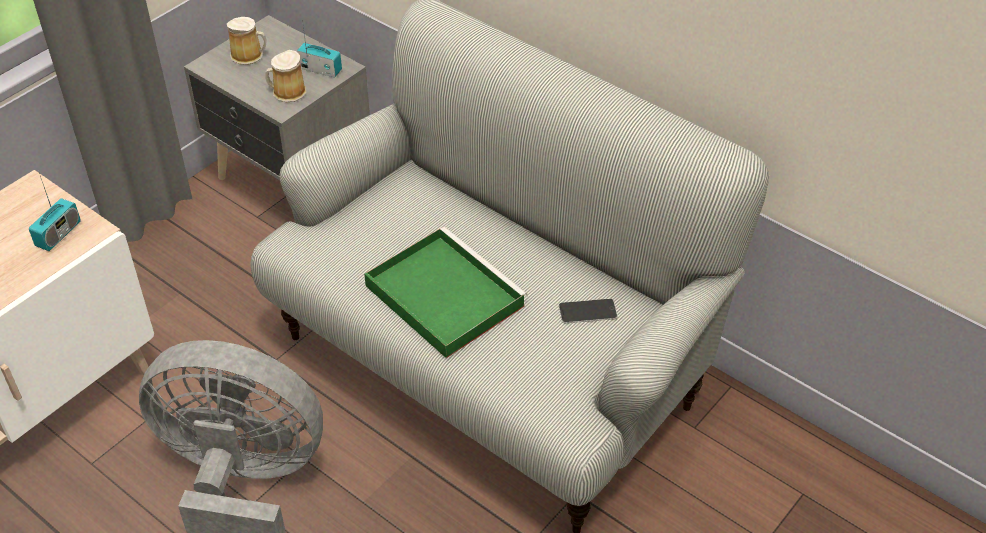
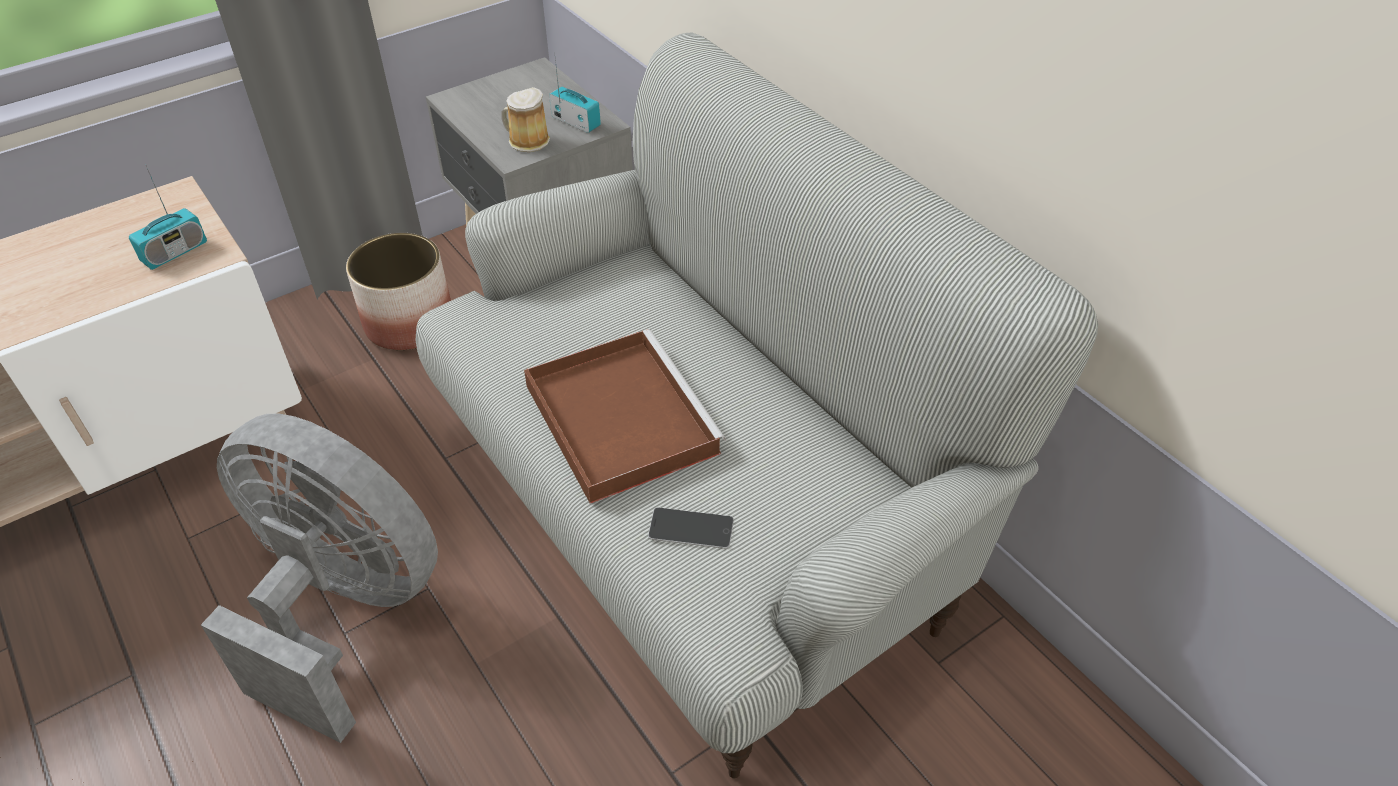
camera: 15 degrees right, 0 degrees up
mug [227,17,266,65] -> none
green tray [364,227,527,358] -> brown tray [524,329,726,504]
phone [559,299,617,323] -> phone moved to [648,508,734,549]
none -> planter [346,233,451,350]

